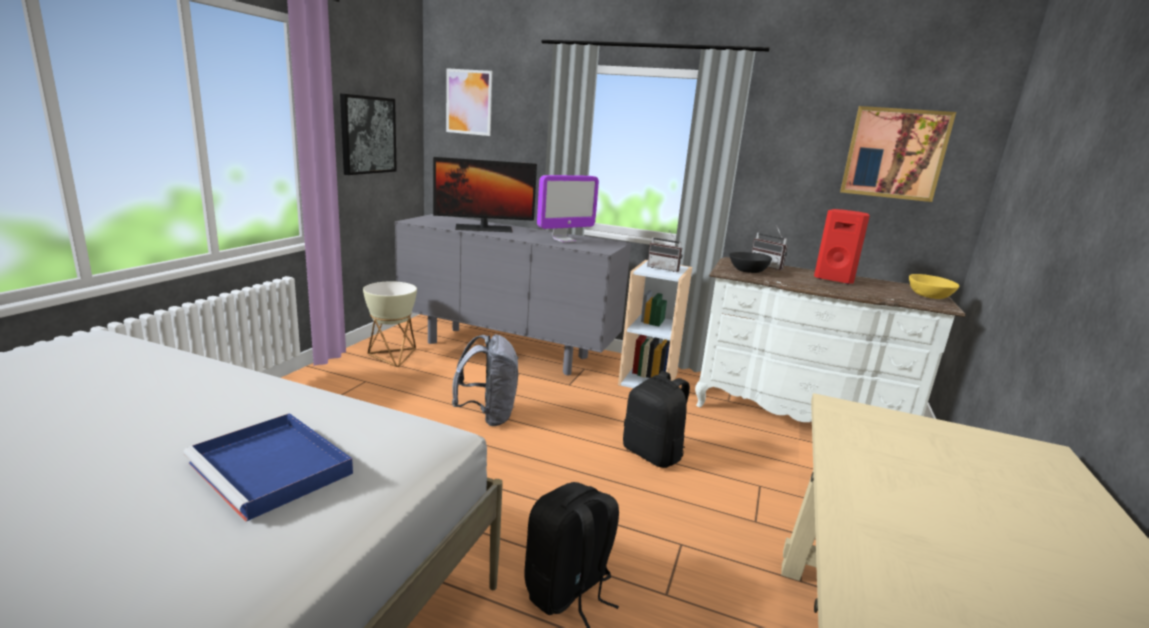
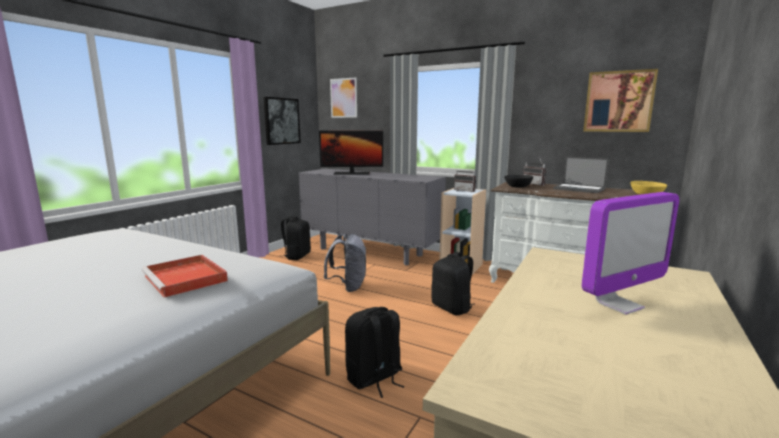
camera: 10 degrees right, 5 degrees down
blue tray [183,413,353,522] -> red tray [142,255,228,298]
planter [363,281,417,367] -> black backpack [281,216,311,260]
monitor [537,175,599,243] -> monitor moved to [582,192,679,315]
red speaker [814,209,870,284] -> laptop [553,157,609,193]

